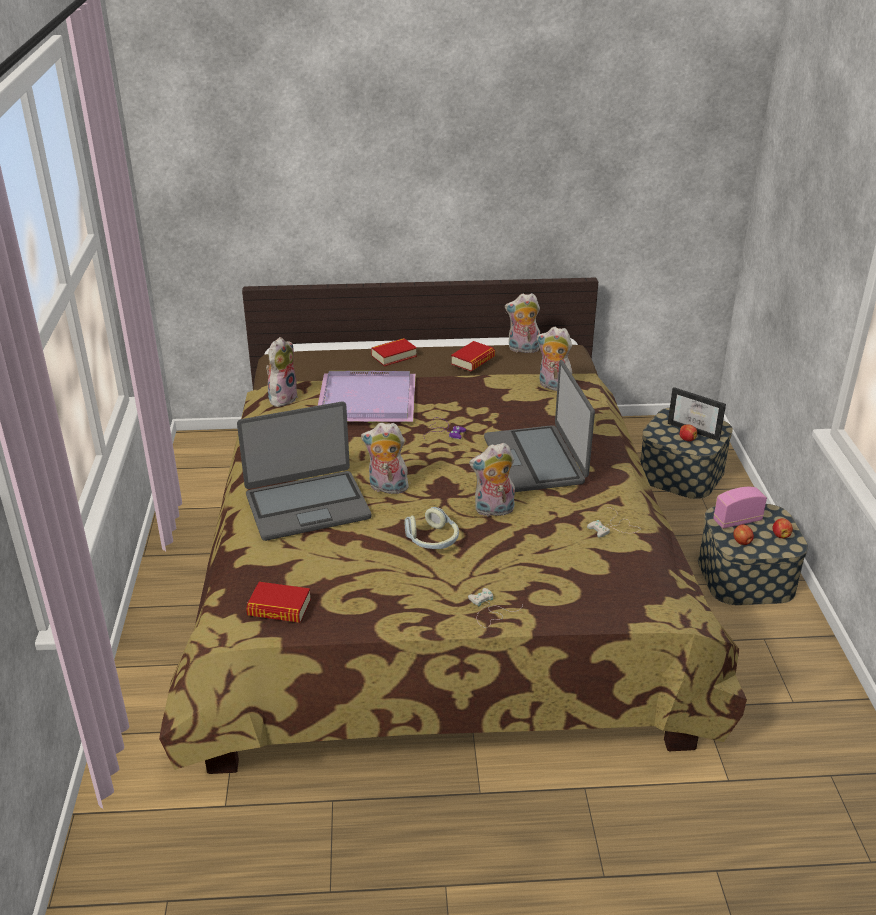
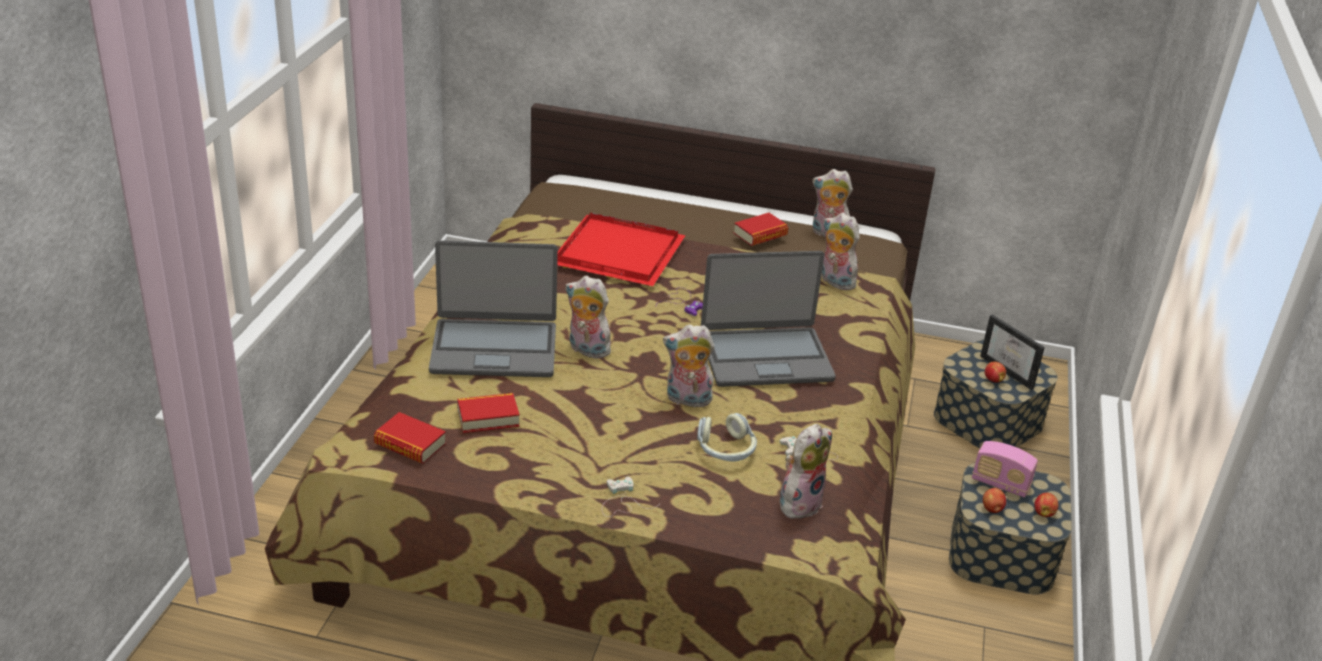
camera: 15 degrees right, 0 degrees up
plush toy [266,337,298,407] -> plush toy moved to [780,424,832,519]
purple tray [318,371,416,423] -> red tray [557,213,686,286]
book [371,338,417,366] -> book moved to [457,393,520,433]
headphones [405,507,459,549] -> headphones moved to [697,413,757,462]
laptop [484,360,595,492] -> laptop turned 105 degrees counterclockwise [701,251,836,387]
radio [713,487,767,529] -> radio turned 150 degrees counterclockwise [972,441,1038,498]

